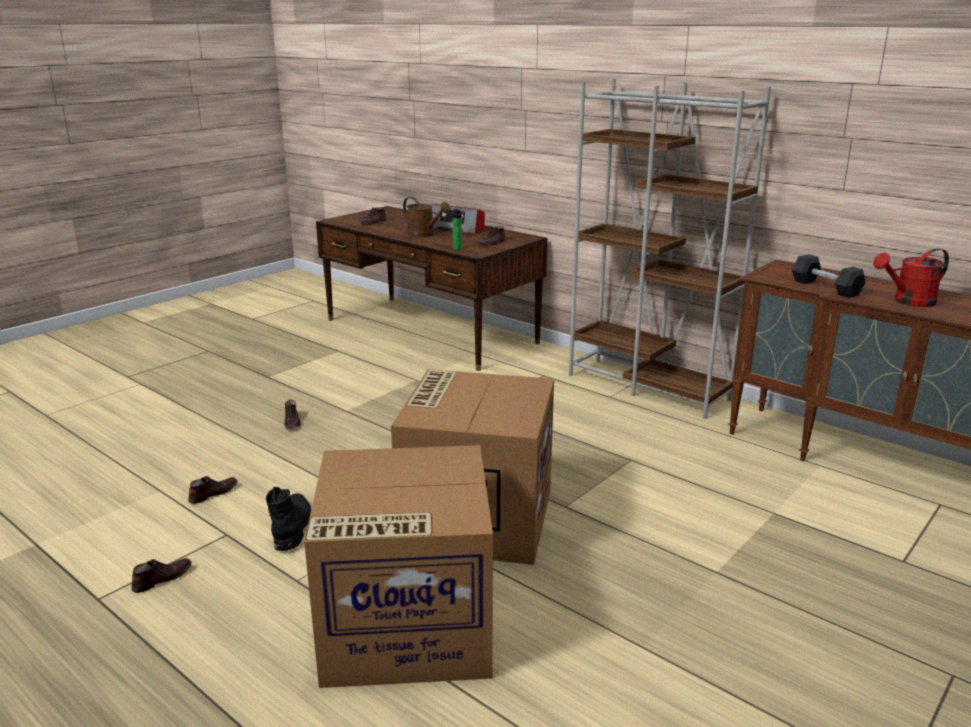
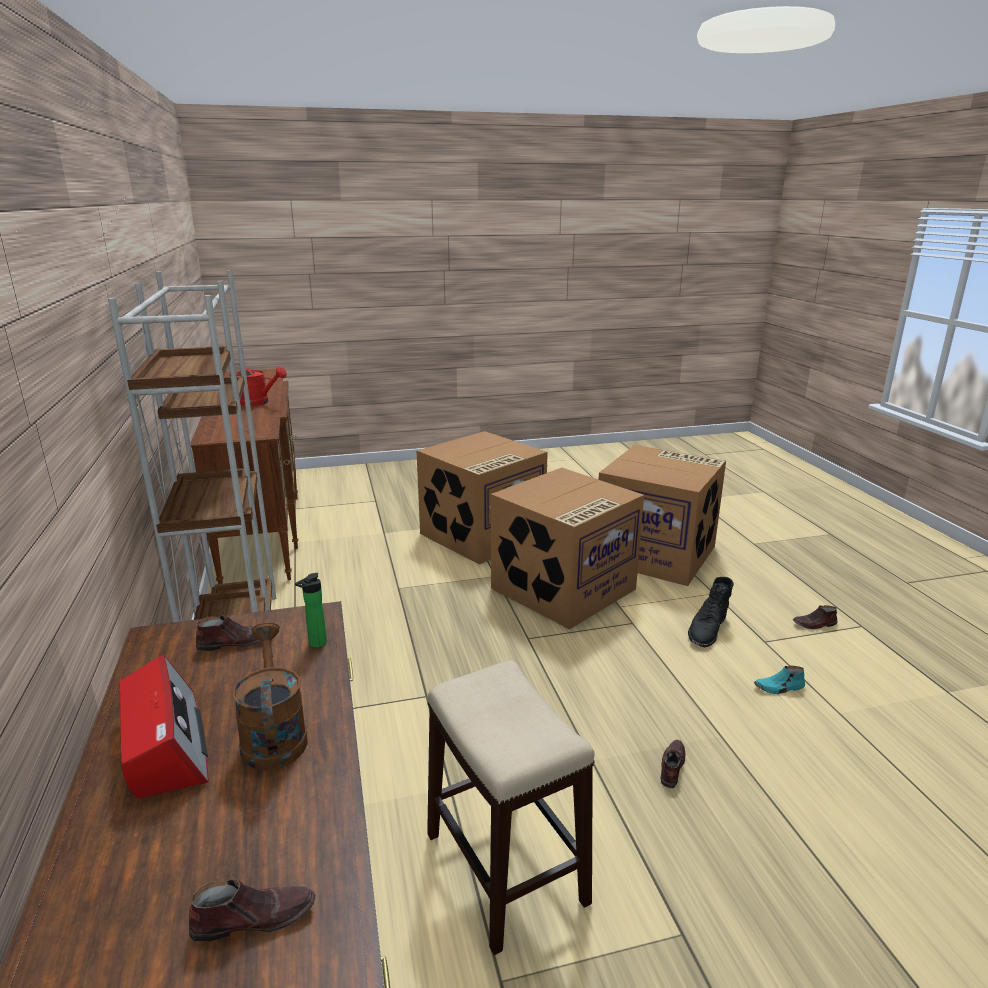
camera: 145 degrees left, 0 degrees up
brown shoe [188,476,238,504] -> turquoise shoe [754,666,805,694]
grey dumbbell [792,254,866,298] -> none
none -> cardboard box [417,431,548,564]
none -> stool [427,661,595,955]

